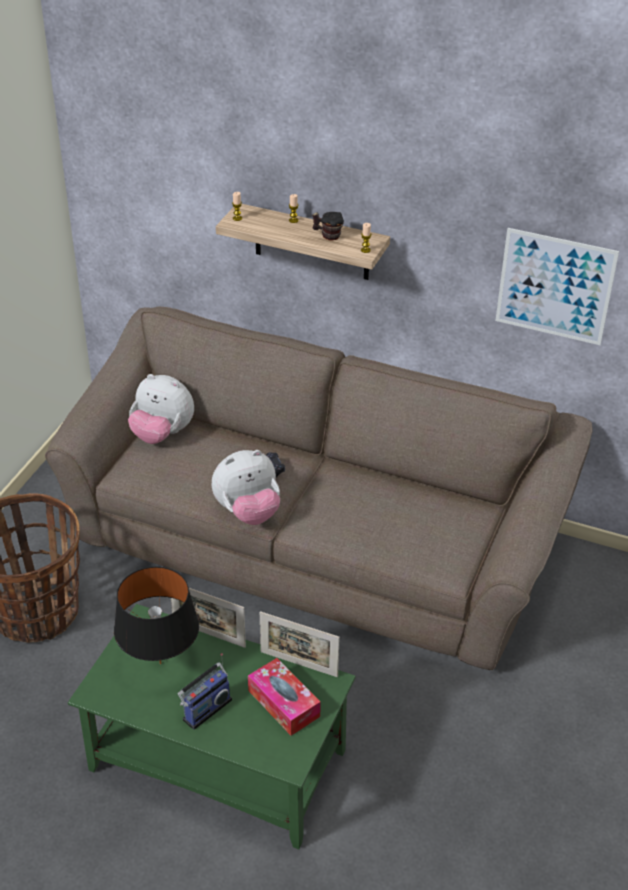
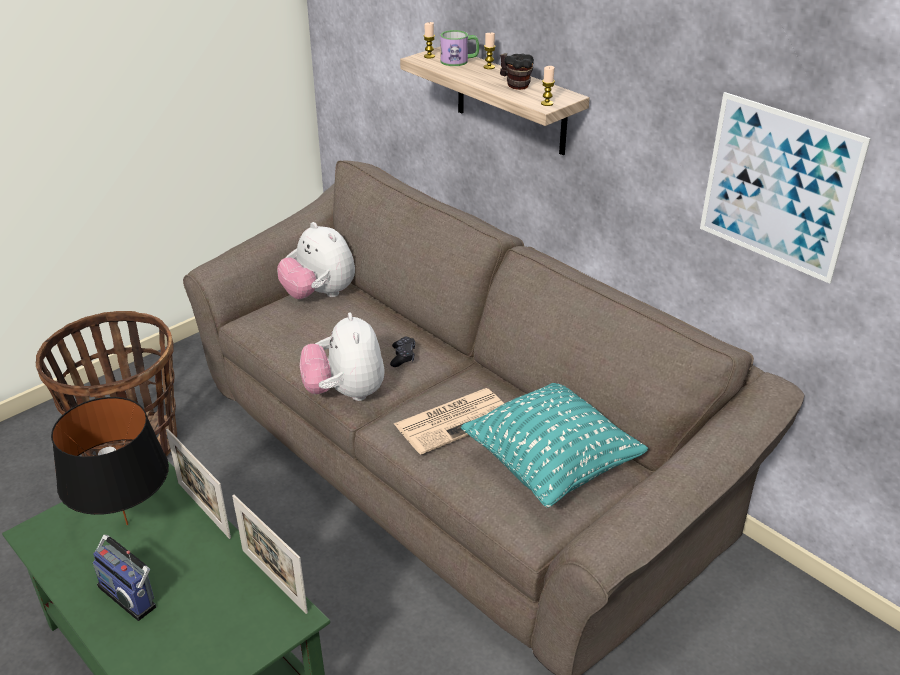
camera: 25 degrees right, 5 degrees down
radio [178,653,232,730] -> radio turned 60 degrees clockwise [93,535,156,621]
plush toy [211,450,280,525] -> plush toy turned 75 degrees clockwise [300,313,385,401]
tissue box [248,658,321,736] -> none
none -> newspaper [394,388,504,455]
none -> mug [440,30,479,66]
none -> turquoise pillow [461,383,648,508]

